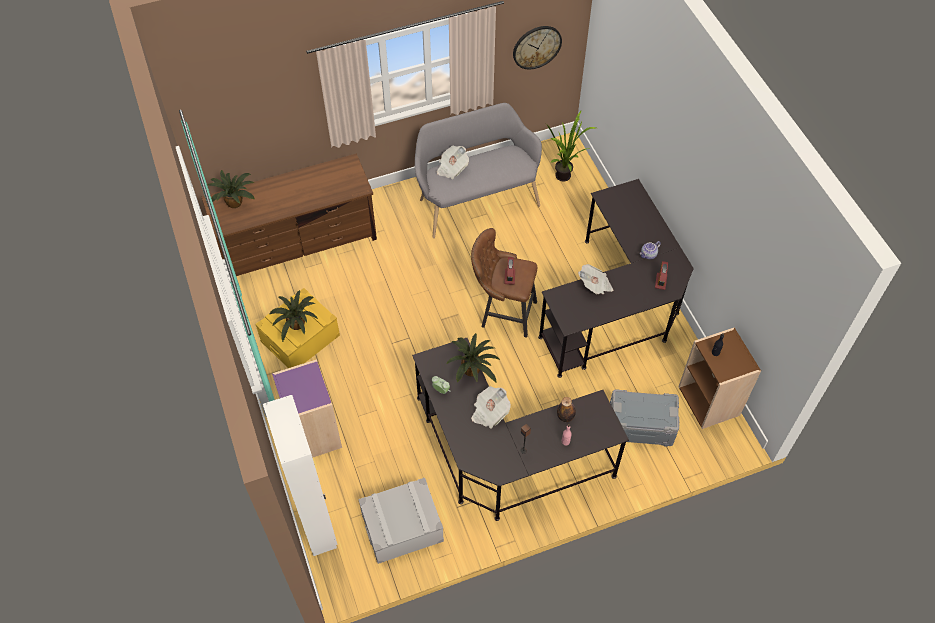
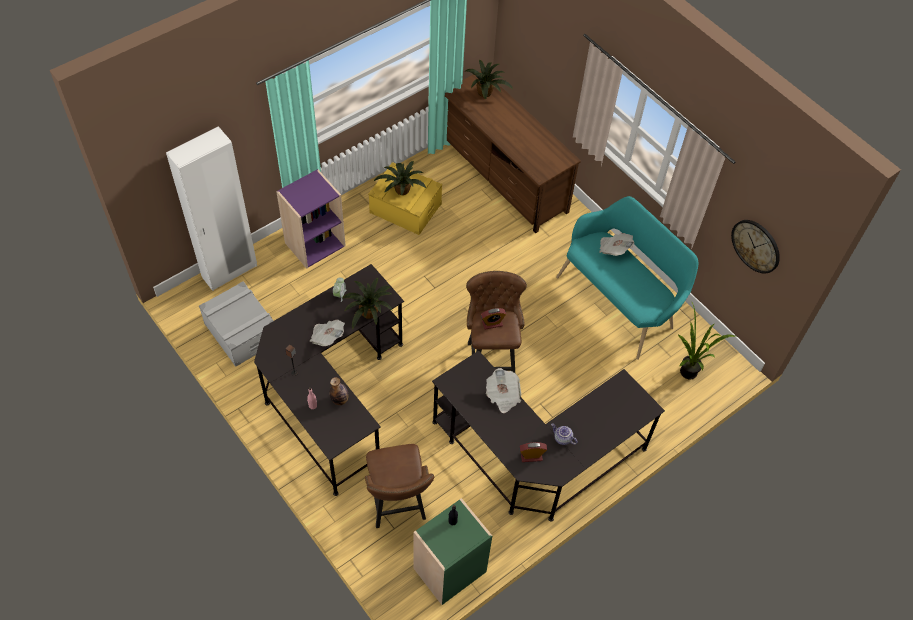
camera: 70 degrees right, 0 degrees up
grey bench [415,103,542,238] -> turquoise bench [556,196,698,360]
grey storage box [610,389,679,447] -> brown stool [365,444,434,528]
brown bookcase [678,328,761,429] -> green bookcase [414,498,492,605]

